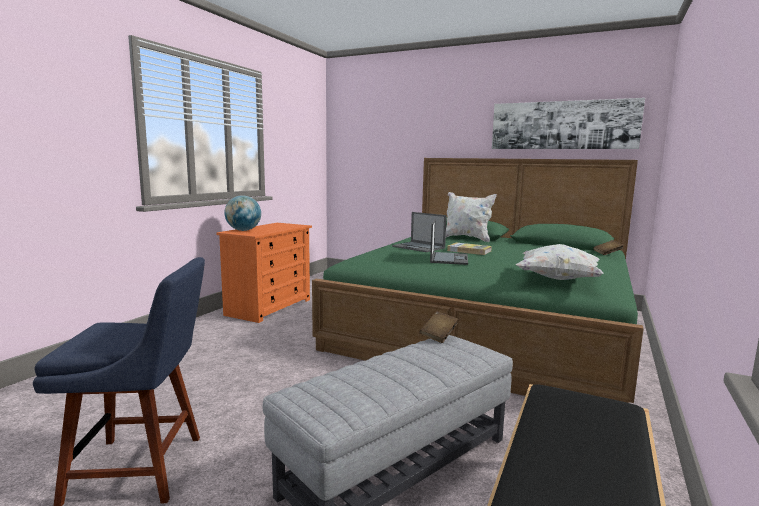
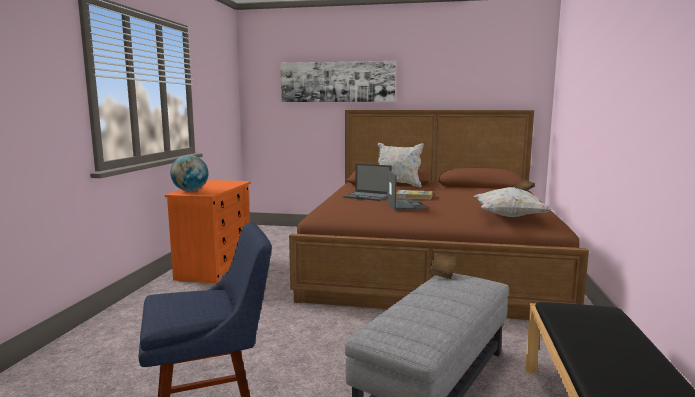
camera: 15 degrees left, 0 degrees up
green bed [312,158,644,403] -> brown bed [289,110,589,320]
picture [492,98,645,149] -> picture moved to [280,61,396,102]

